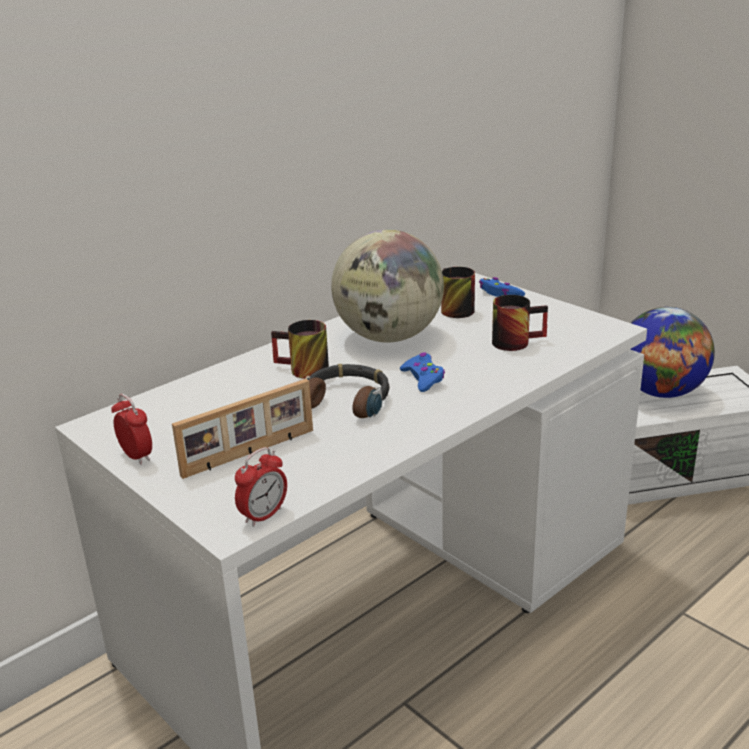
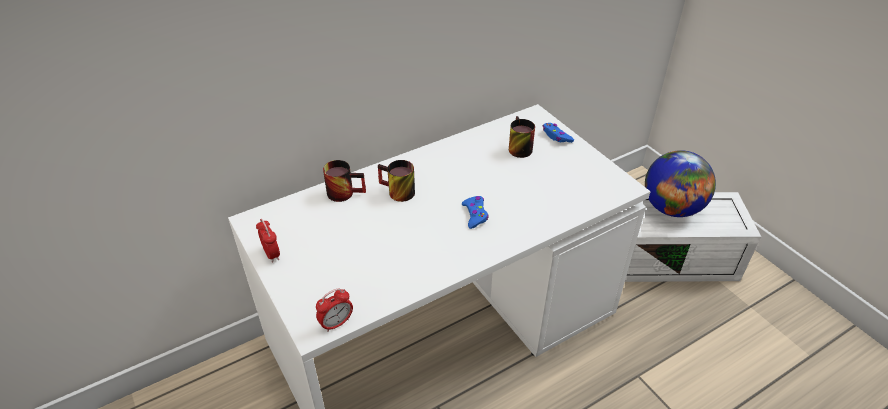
camera: 10 degrees right, 15 degrees up
picture frame [172,379,313,479] -> none
headphones [305,364,389,418] -> none
globe [331,229,444,343] -> none
mug [492,295,548,351] -> mug moved to [323,160,366,202]

